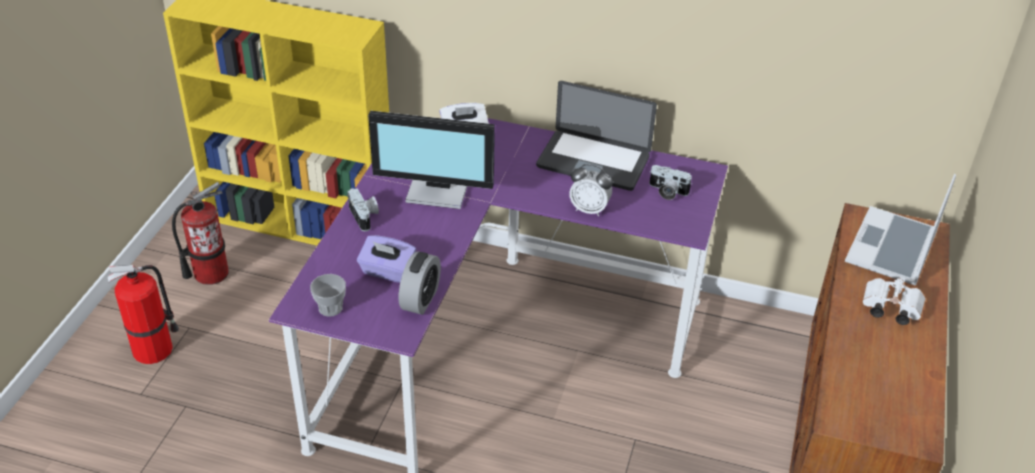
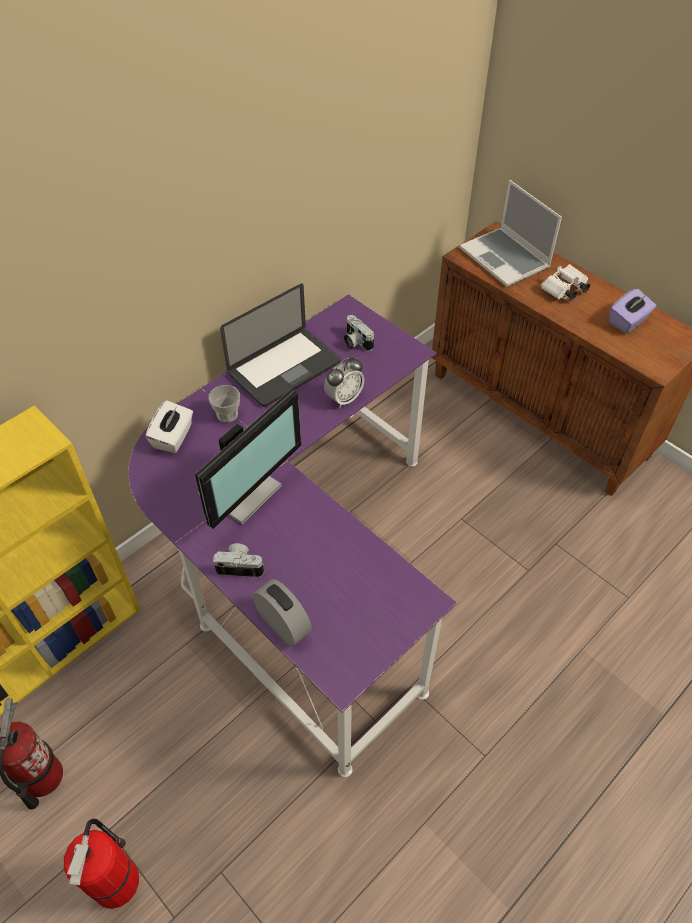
camera: 60 degrees left, 10 degrees up
cup [310,274,346,317] -> cup moved to [208,385,240,423]
purple tissue box [357,235,416,283] -> purple tissue box moved to [609,288,656,334]
alarm clock [399,252,441,315] -> alarm clock moved to [253,579,312,646]
camera [649,165,692,200] -> camera turned 90 degrees clockwise [344,315,374,351]

